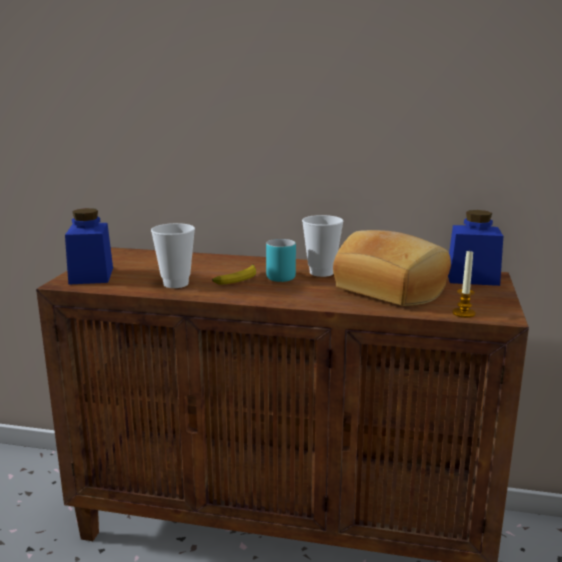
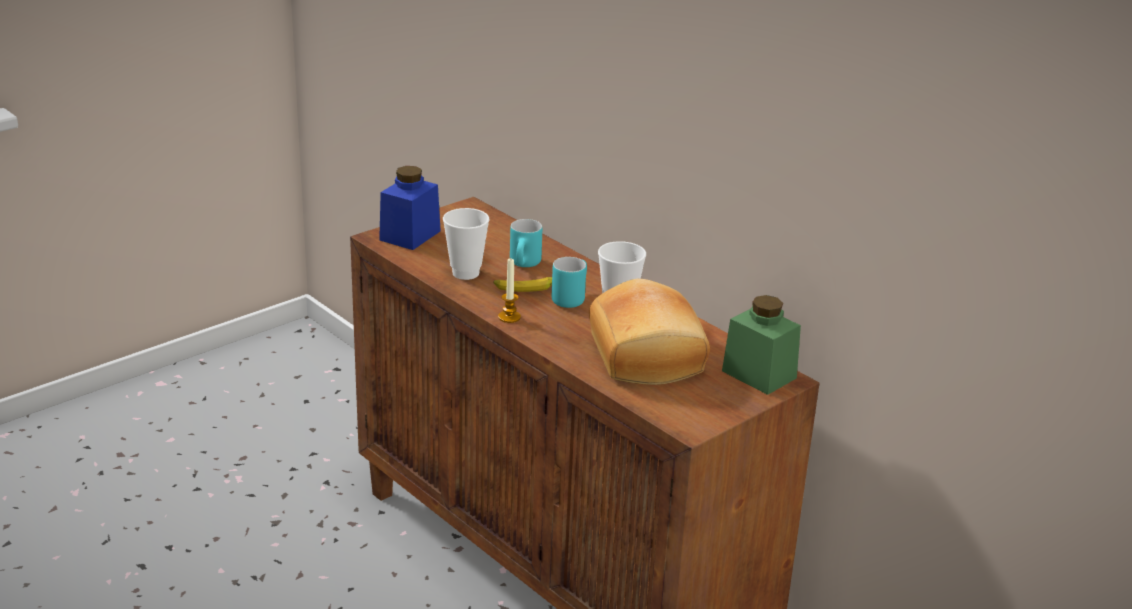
camera: 35 degrees right, 10 degrees up
blue jar [448,210,503,286] -> green jar [722,295,801,395]
candle [452,251,476,318] -> candle moved to [498,258,521,323]
none -> turquoise mug [510,219,542,267]

